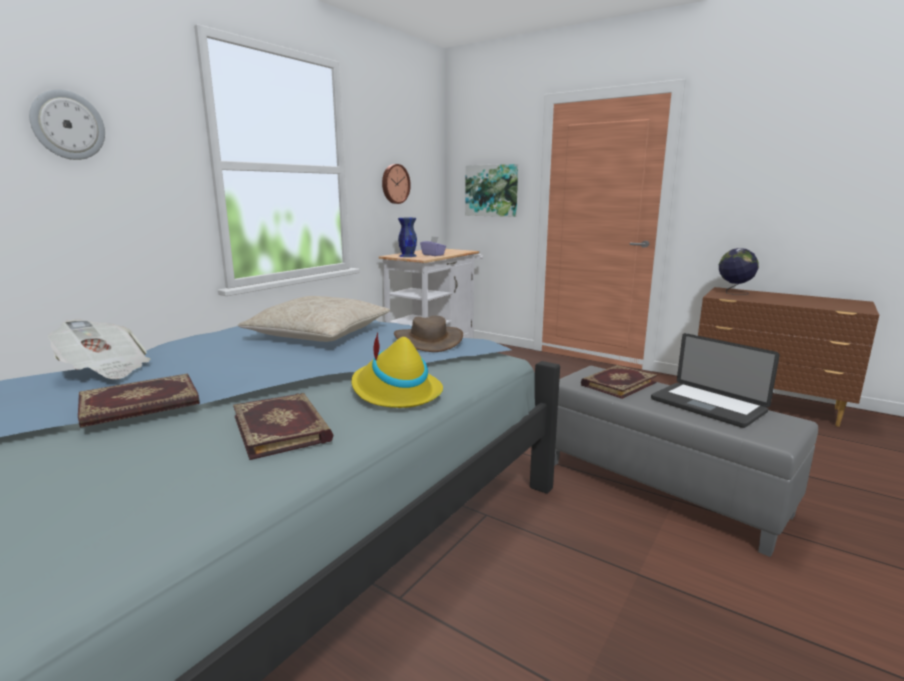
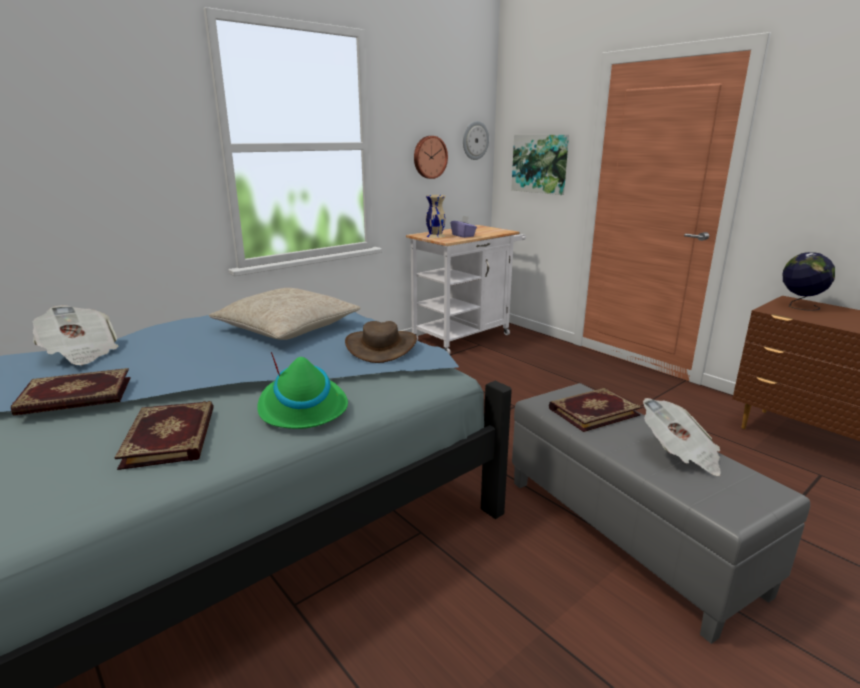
camera: 15 degrees right, 5 degrees up
wall clock [29,89,105,160] -> wall clock moved to [463,121,489,160]
yellow hat [351,332,443,408] -> green hat [257,352,348,429]
blue vase [398,218,417,257] -> beige vase [426,195,446,238]
laptop [651,333,780,428] -> newspaper [643,398,721,476]

